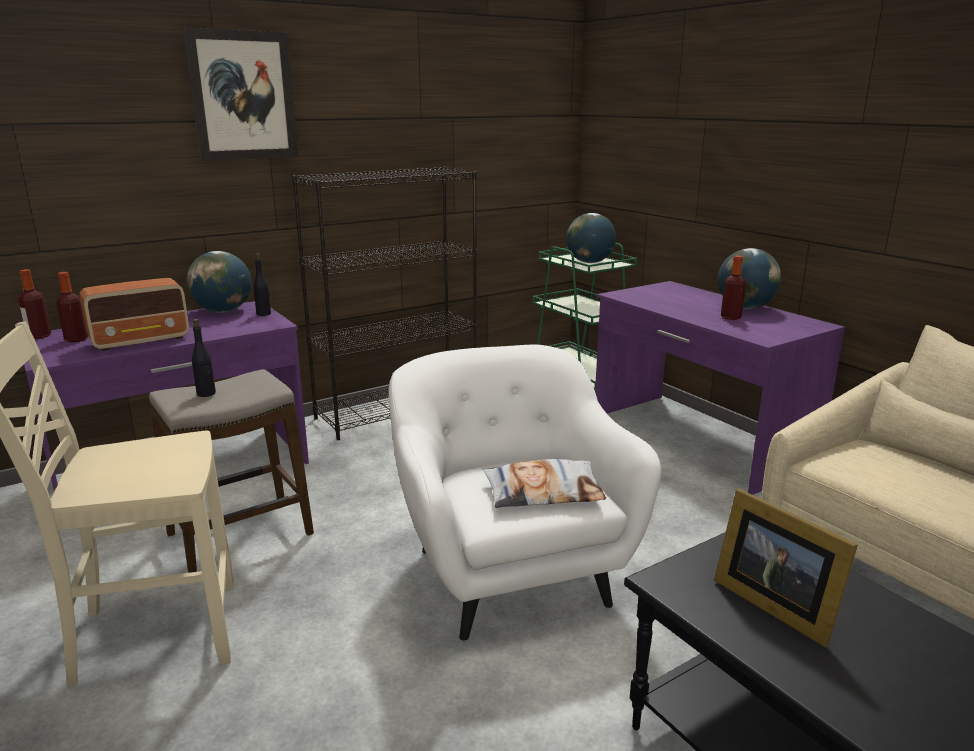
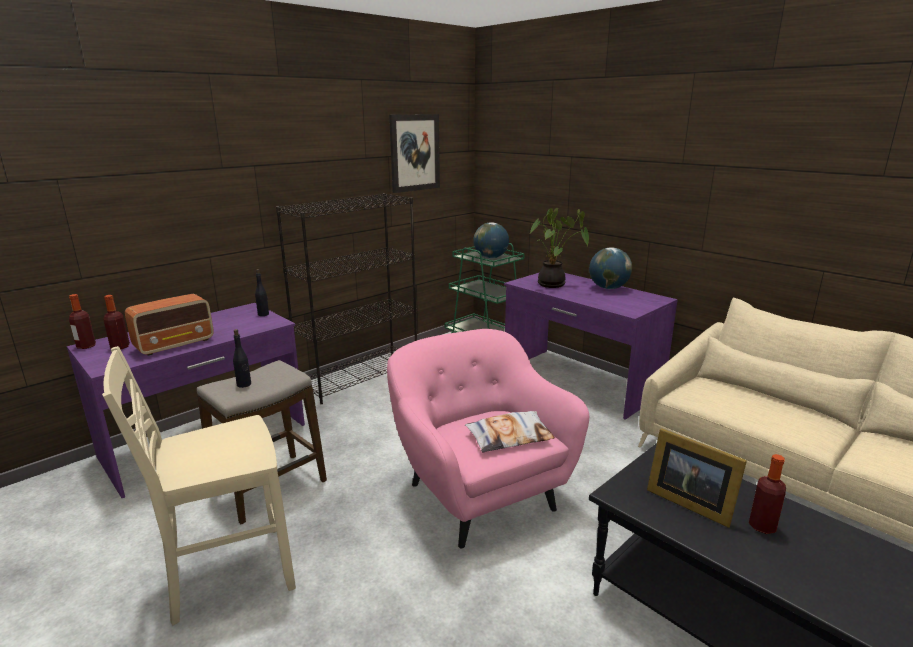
camera: 10 degrees left, 0 degrees up
picture [183,28,298,161] -> picture moved to [389,114,440,193]
globe [187,251,252,312] -> none
white armchair [389,345,661,641] -> pink armchair [387,329,589,548]
bottle [721,256,746,320] -> bottle moved to [749,454,786,534]
none -> potted plant [530,208,589,288]

